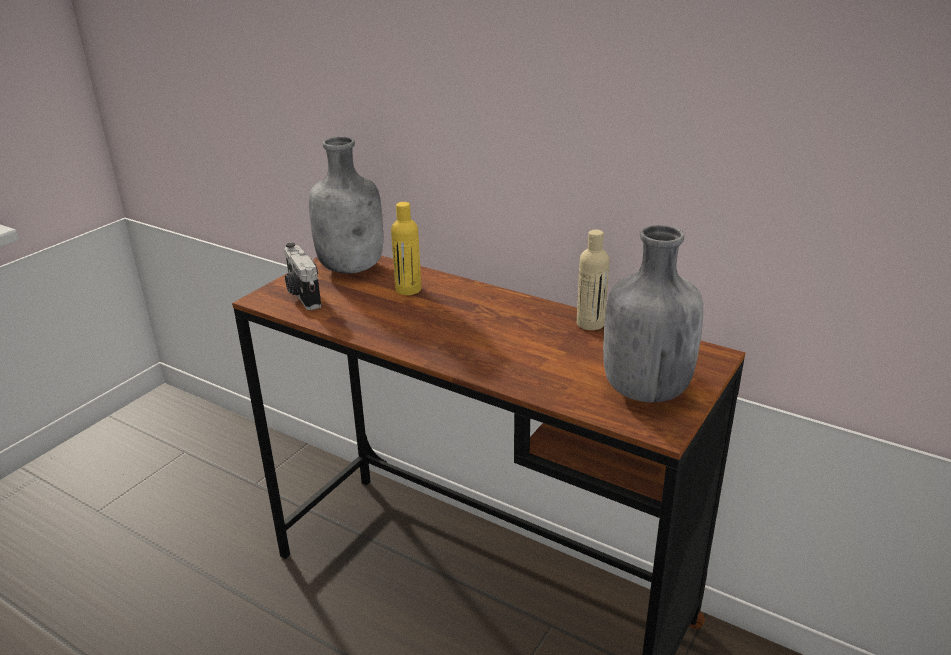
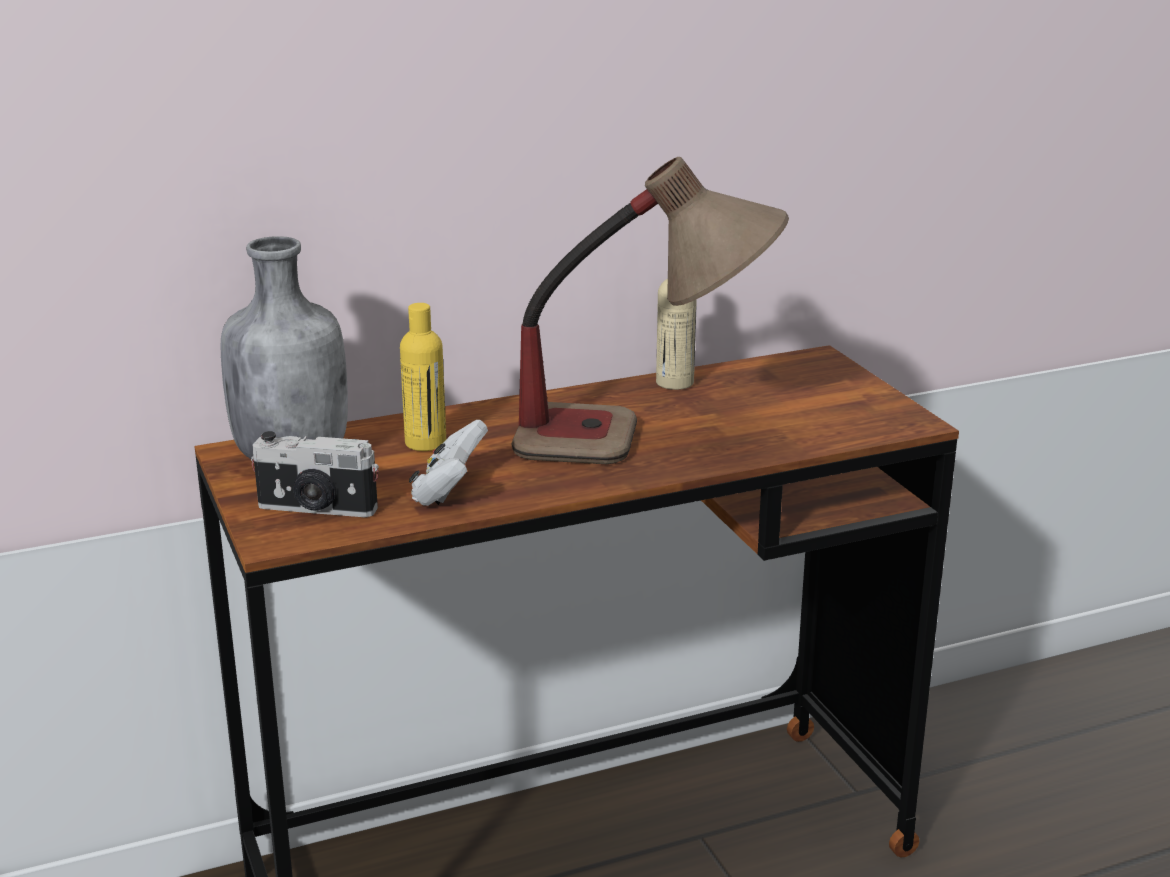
camera: 55 degrees left, 5 degrees down
grey bottle [603,225,703,402] -> none
none -> white game controller [409,420,488,506]
none -> table lamp [512,157,789,464]

